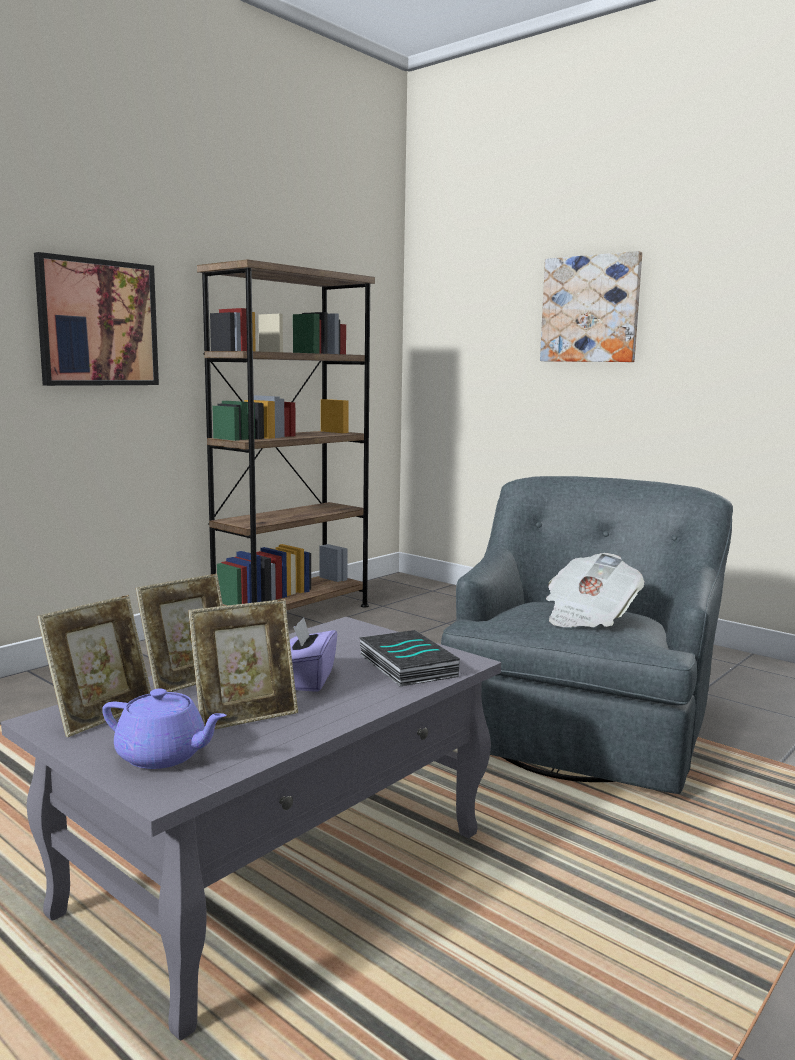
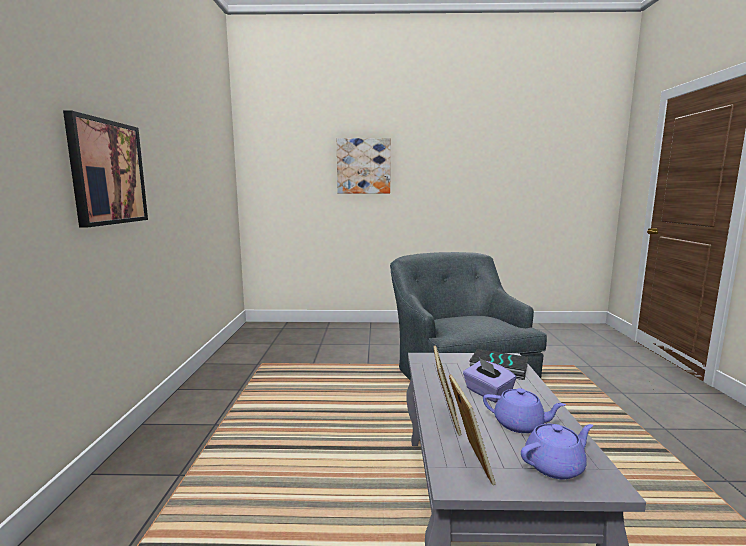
camera: 40 degrees left, 0 degrees up
picture frame [188,599,298,730] -> purple teapot [483,388,566,433]
brown bookcase [197,259,375,610] -> none
newspaper [546,553,644,627] -> none

